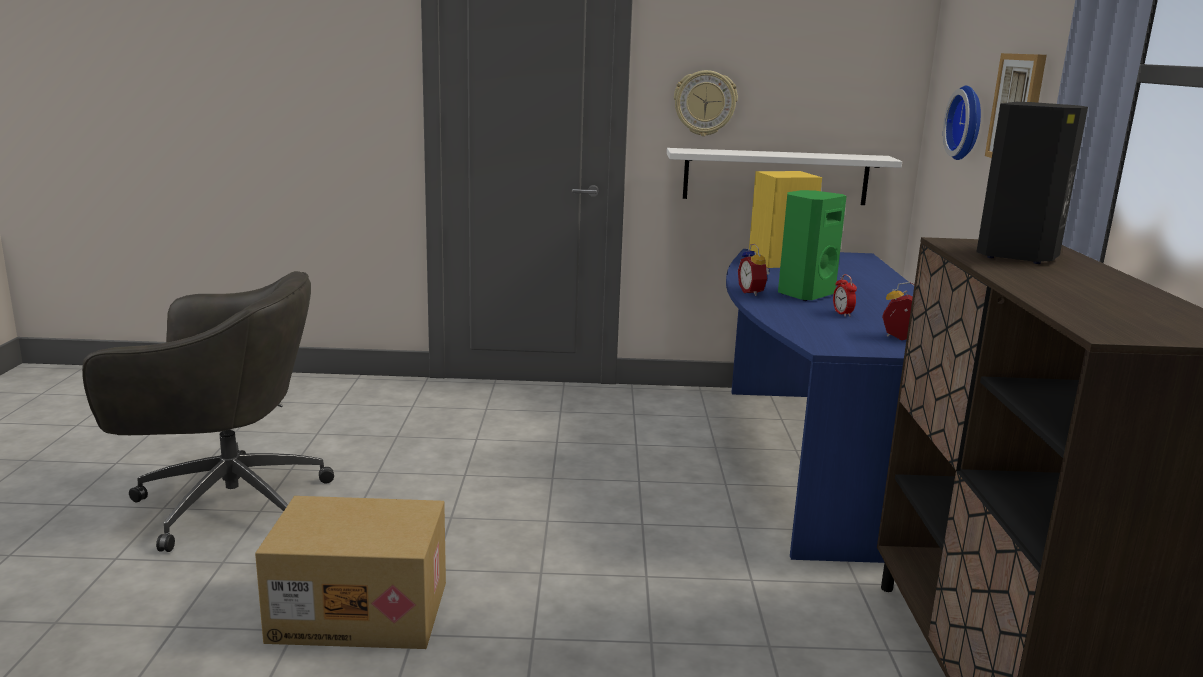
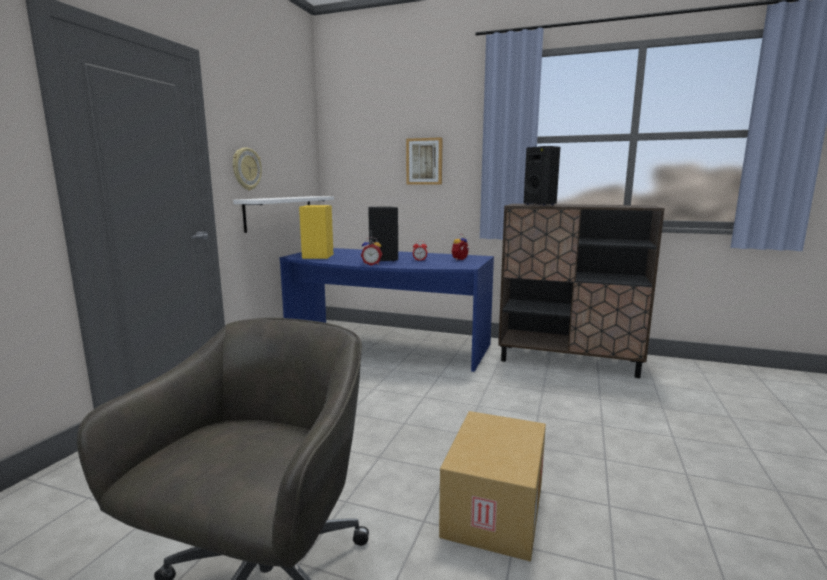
camera: 70 degrees left, 5 degrees down
green speaker [778,190,847,301] -> black speaker [368,206,398,262]
wall clock [943,86,981,160] -> none

